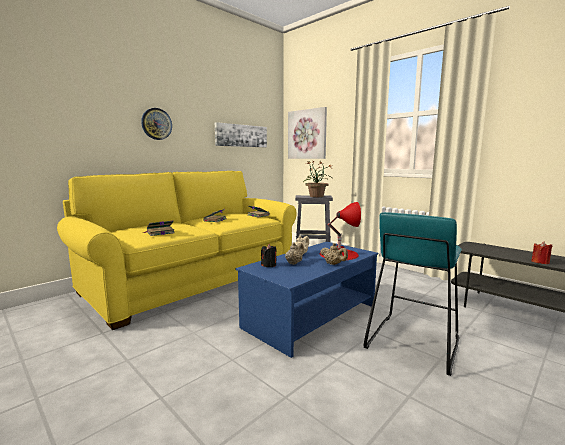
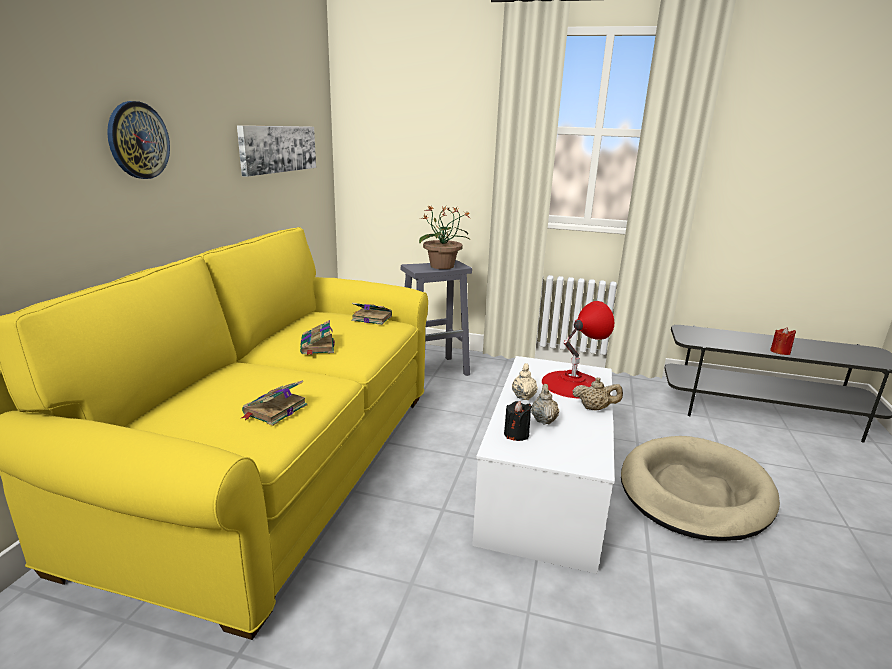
camera: 30 degrees left, 10 degrees up
blue coffee table [236,242,378,358] -> white coffee table [472,356,615,574]
picture [288,107,327,159] -> none
turquoise stool [364,212,462,376] -> beige dog bed [621,436,780,541]

